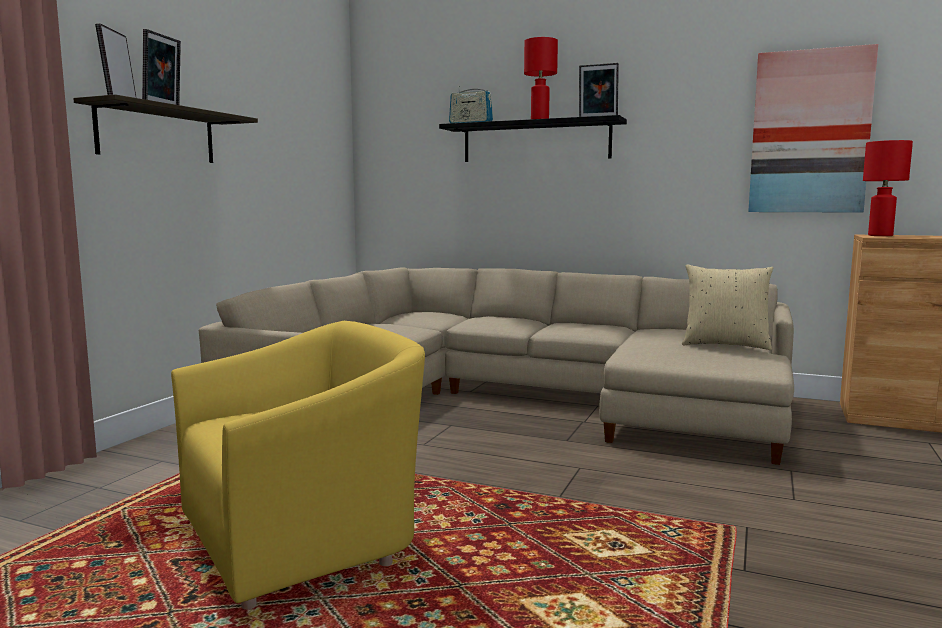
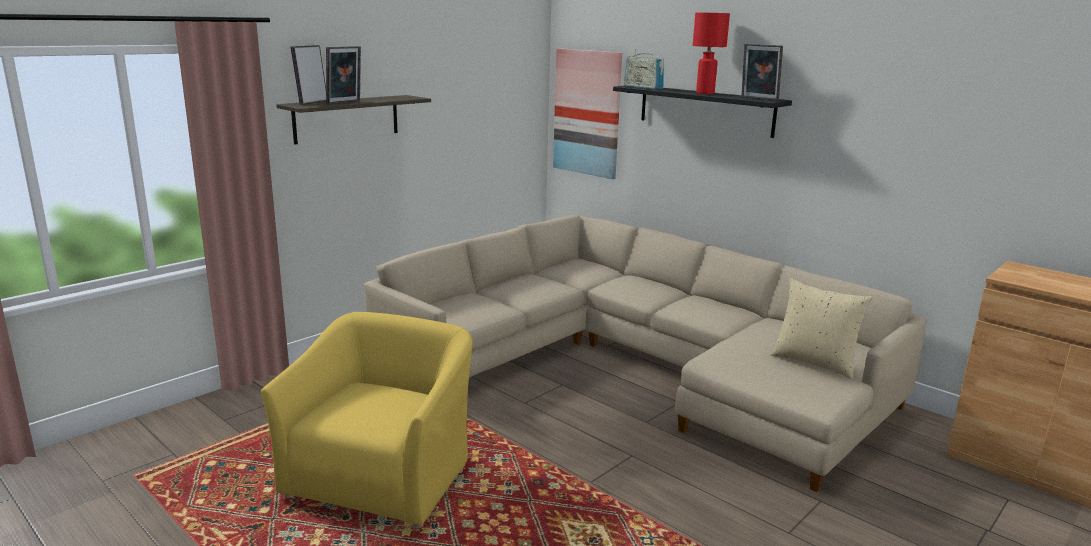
camera: 20 degrees right, 10 degrees up
yellow armchair [171,321,425,610] -> yellow armchair turned 60 degrees counterclockwise [261,312,473,528]
picture [748,44,878,213] -> picture moved to [553,49,622,179]
red table lamp [863,140,913,236] -> none

